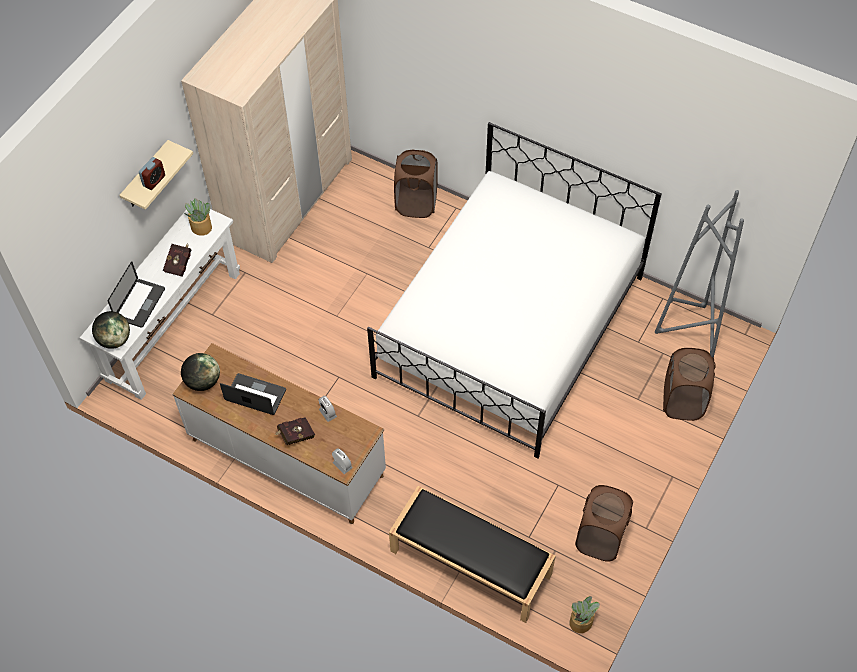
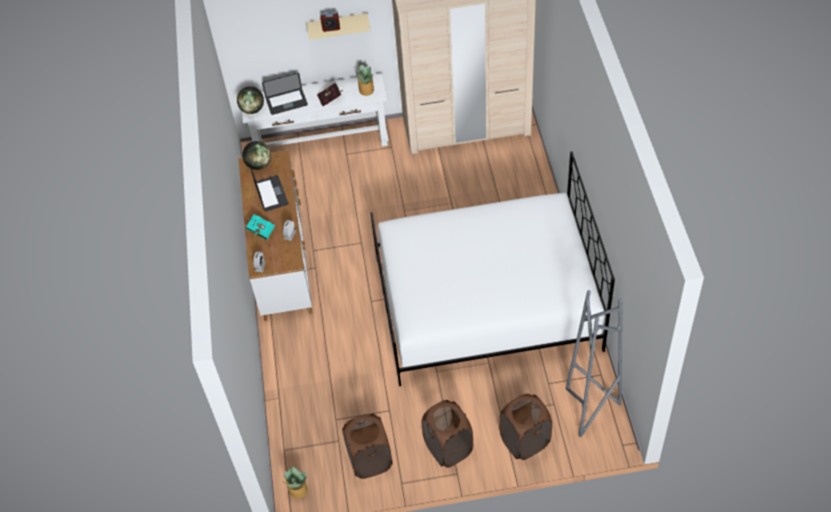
camera: 55 degrees right, 5 degrees down
red book [274,417,315,445] -> turquoise book [246,214,275,240]
black bench [389,486,556,623] -> none
brown laundry basket [394,149,438,218] -> brown laundry basket moved to [421,400,473,468]

